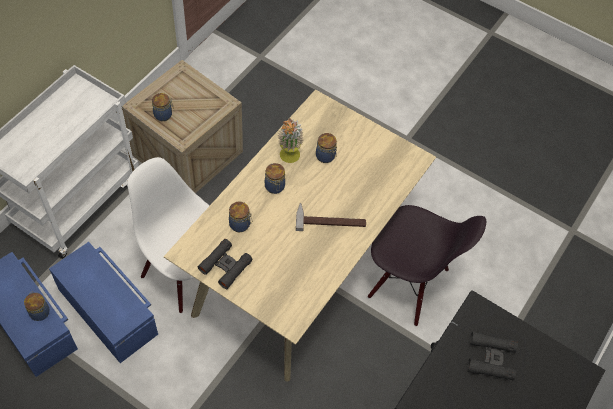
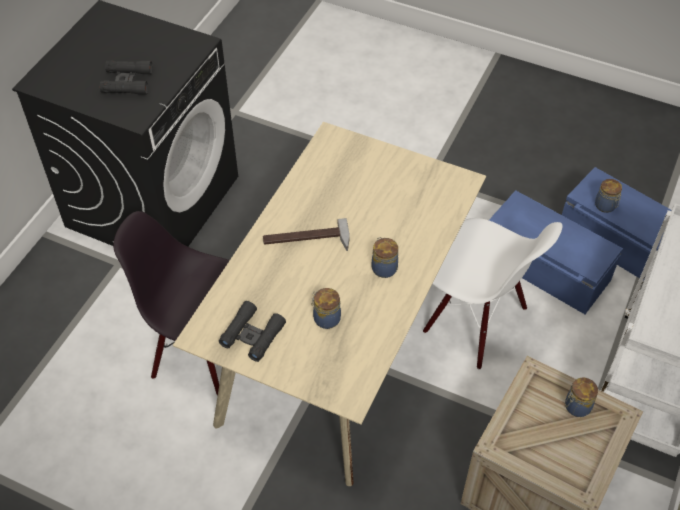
camera: 175 degrees right, 5 degrees down
black binoculars [198,239,253,289] -> black binoculars moved to [219,301,286,362]
jar [229,201,252,232] -> none
potted plant [278,118,304,163] -> none

